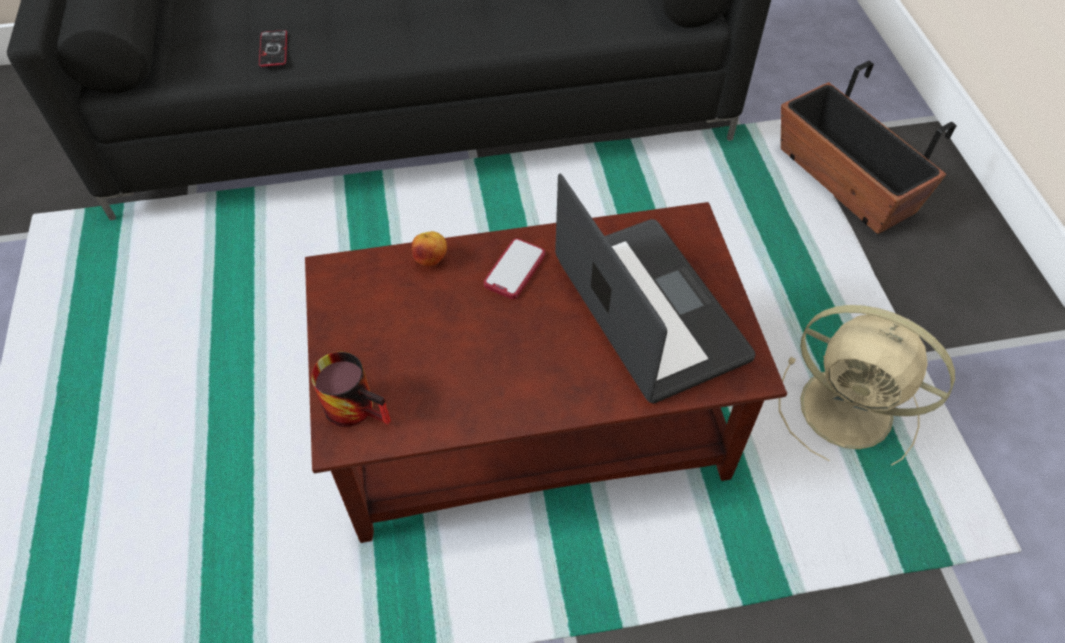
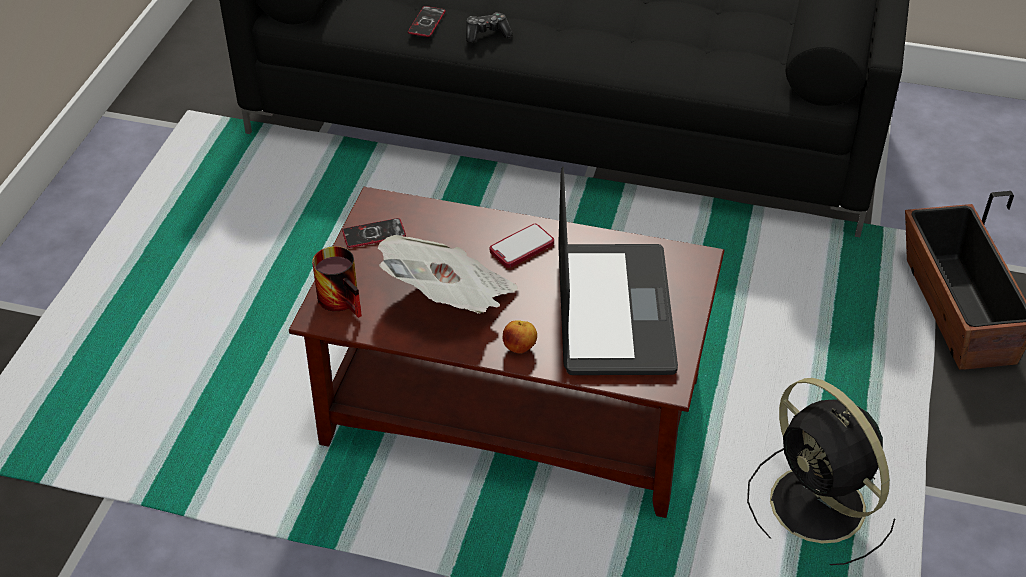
camera: 25 degrees right, 10 degrees down
apple [412,231,447,266] -> apple moved to [502,320,537,354]
beige fan [779,305,955,465] -> black fan [747,378,895,565]
none -> phone [342,218,406,248]
none -> newspaper [378,235,518,313]
none -> game controller [466,13,513,43]

